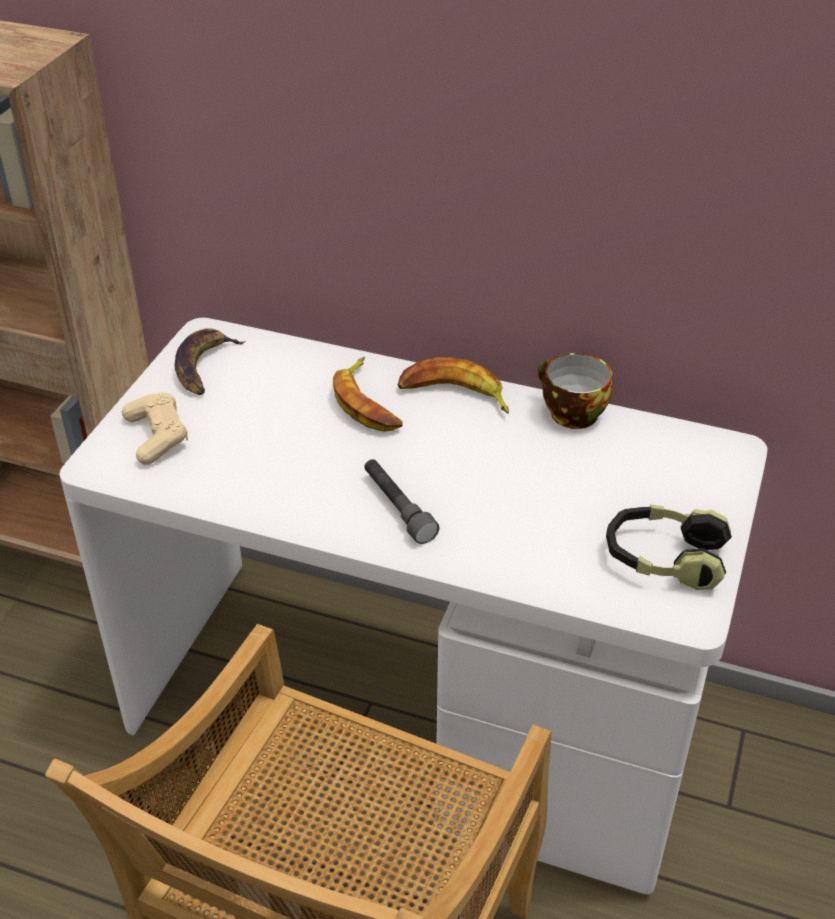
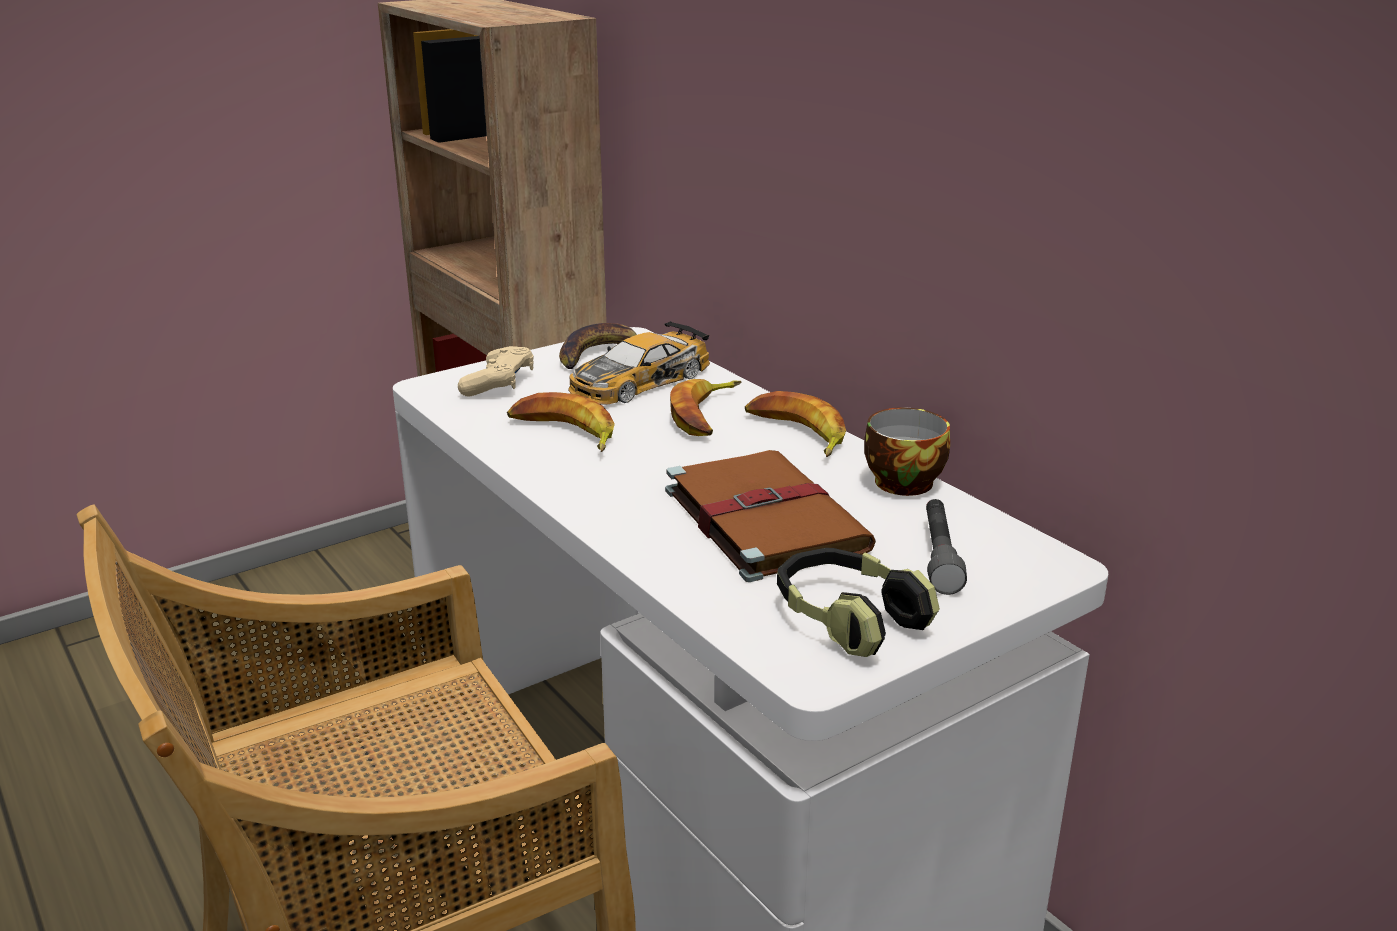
camera: 35 degrees right, 15 degrees down
grey flashlight [364,459,439,544] -> grey flashlight moved to [926,499,967,595]
none -> banana [507,392,615,452]
none -> toy car [568,321,710,405]
none -> brown book [665,450,876,582]

